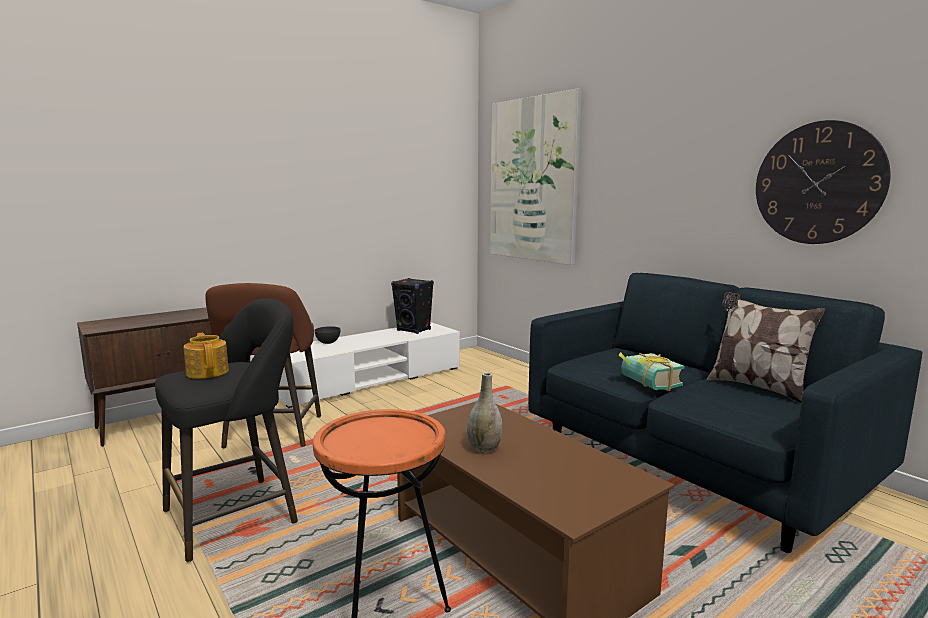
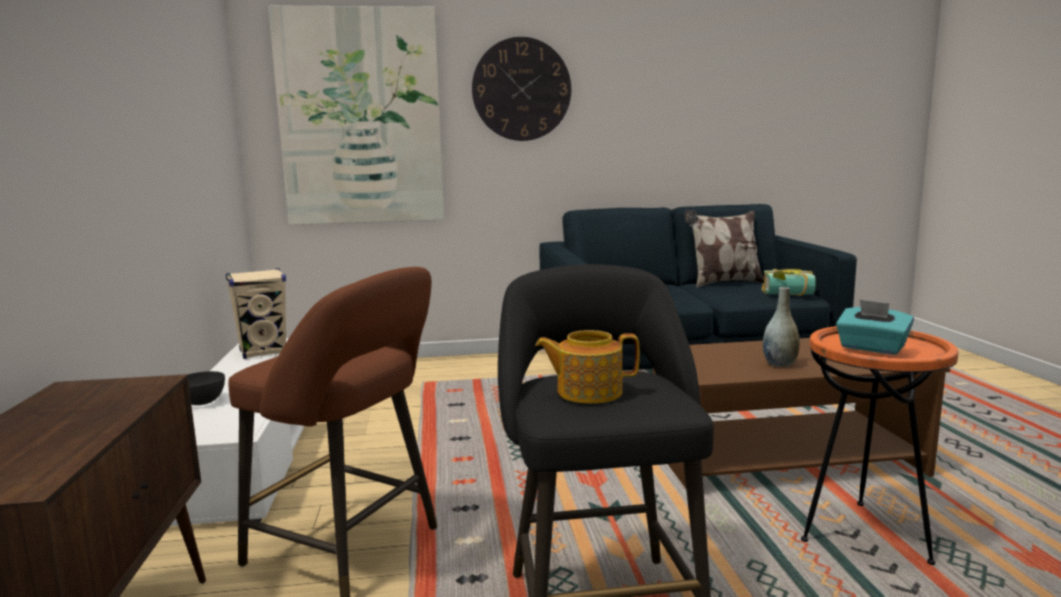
camera: 60 degrees left, 0 degrees up
black speaker [391,278,434,334] -> beige speaker [226,268,286,359]
book [619,352,684,391] -> book moved to [762,269,816,296]
wall clock [756,120,891,244] -> wall clock moved to [472,37,571,141]
none -> turquoise tissue box [836,300,914,355]

